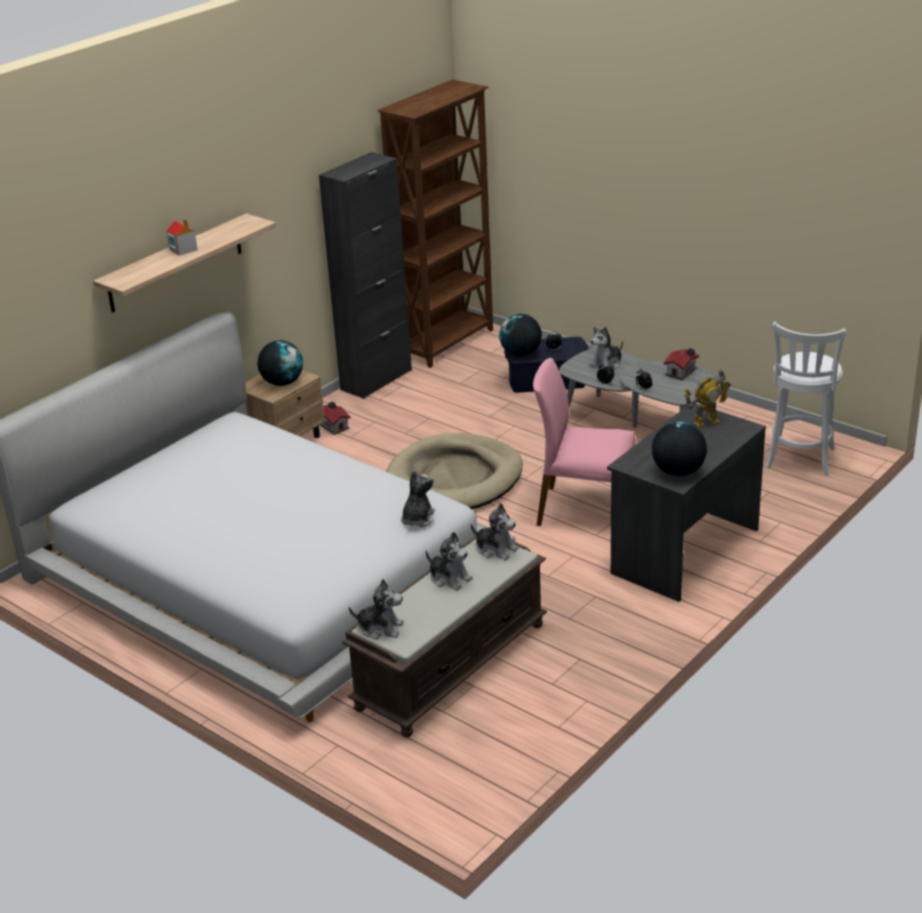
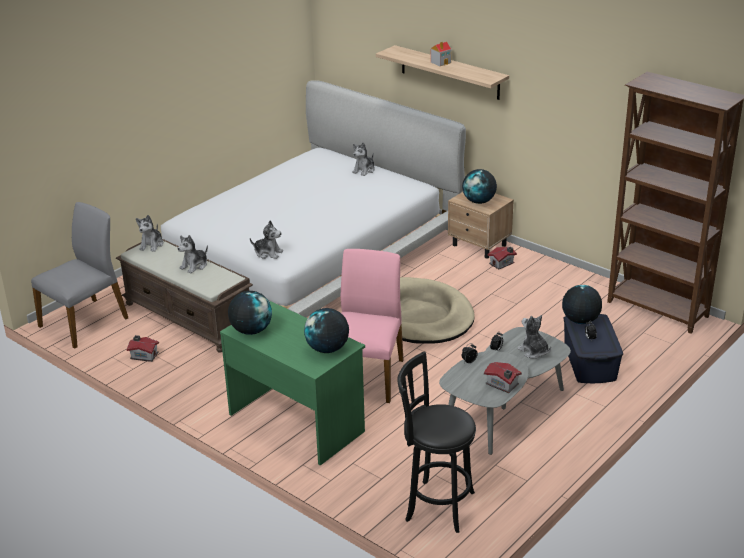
camera: 90 degrees right, 0 degrees up
black cabinet [319,152,412,399] -> none
plush toy [471,503,519,561] -> plush toy moved to [352,142,375,176]
grey desk [607,404,766,602] -> green desk [220,301,365,466]
toy robot [684,369,731,427] -> globe [304,308,349,353]
white stool [765,322,846,476] -> black stool [397,352,476,533]
none -> grey chair [31,202,128,349]
none -> toy house [127,335,159,362]

